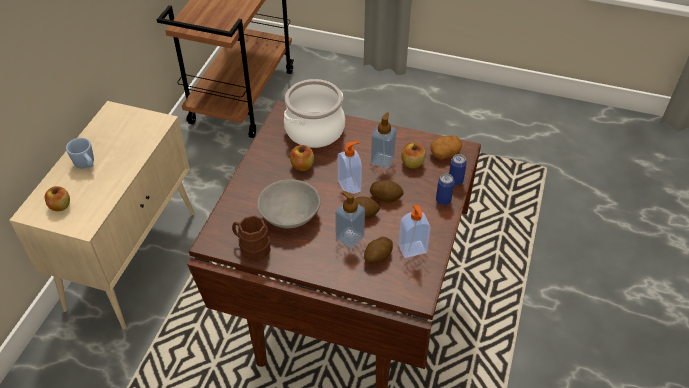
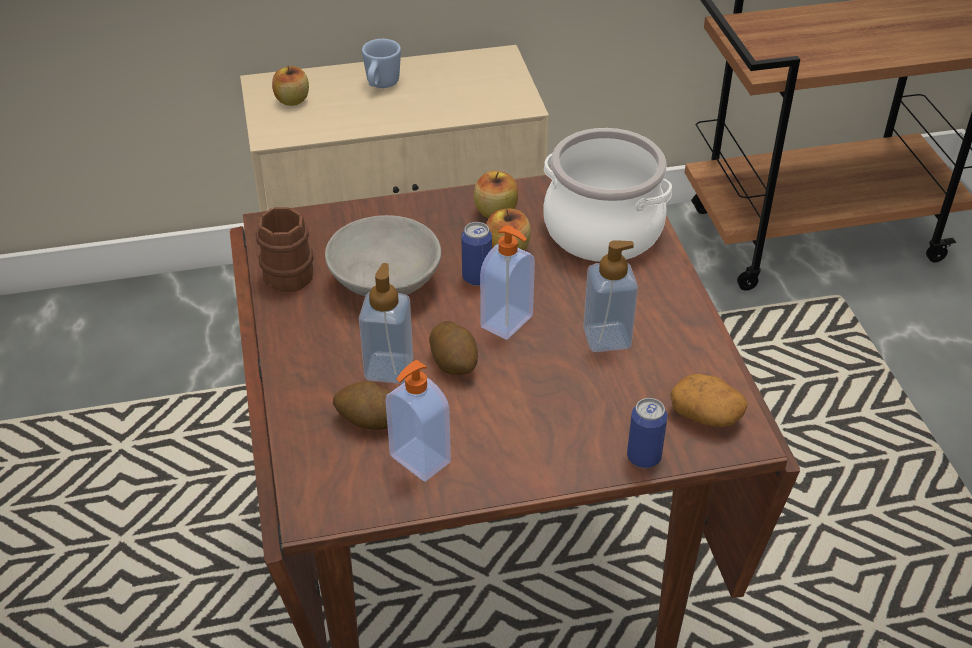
camera: 60 degrees right, 5 degrees down
potato [370,180,404,203] -> none
apple [401,143,426,168] -> apple moved to [474,171,518,218]
can [436,174,454,205] -> can moved to [461,222,492,286]

